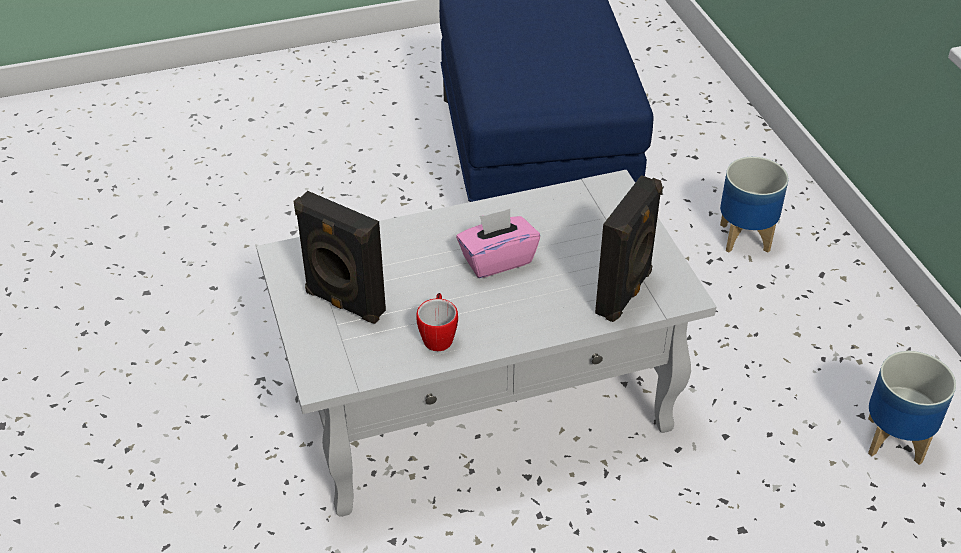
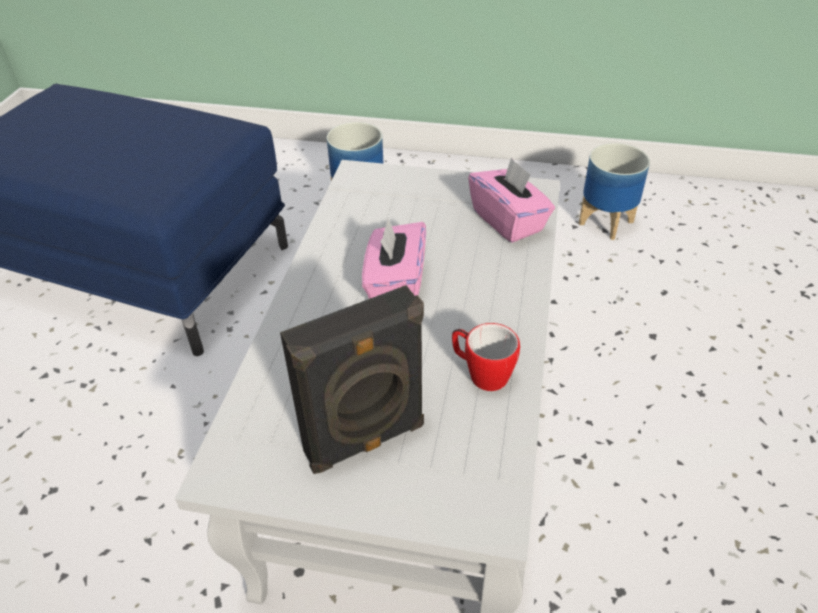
camera: 60 degrees left, 0 degrees up
black speaker [595,175,663,322] -> pink tissue box [468,157,555,243]

